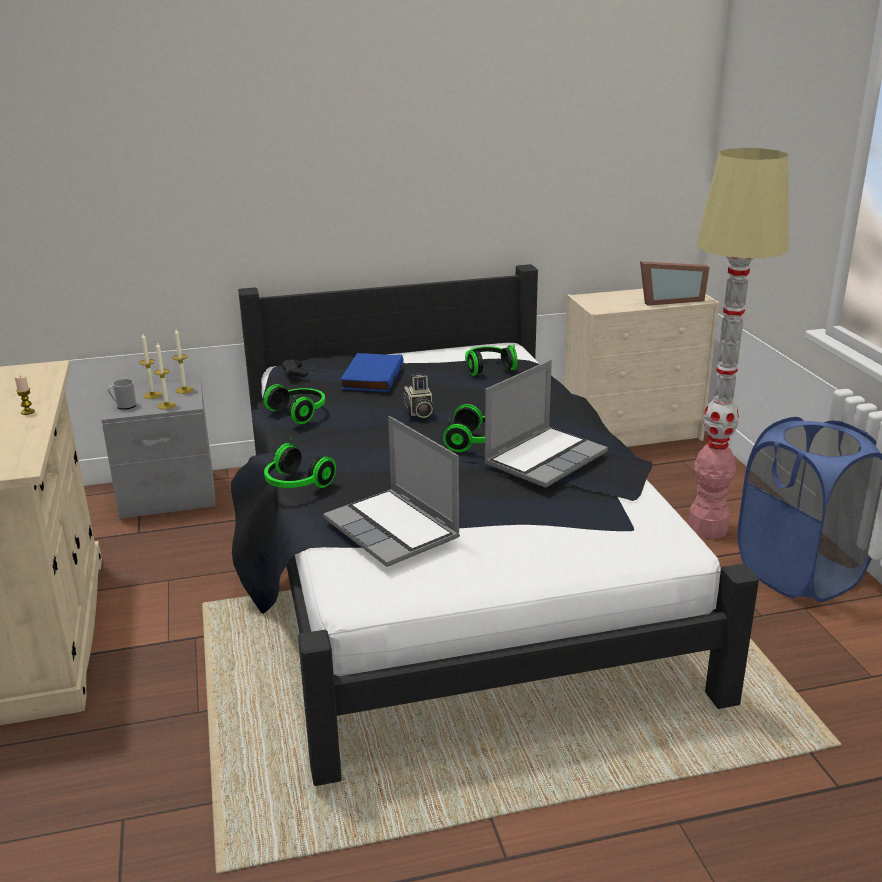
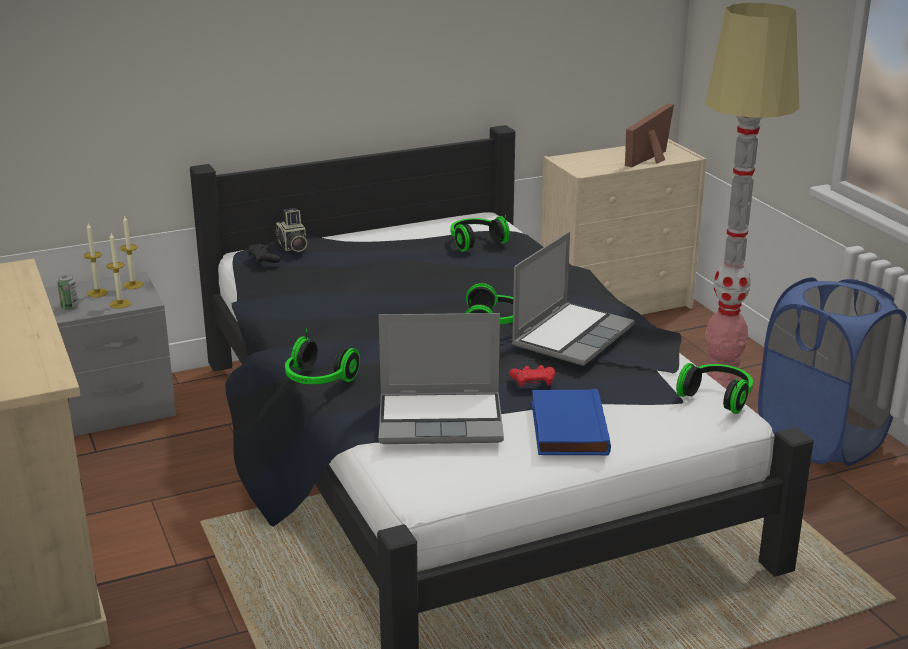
camera: 10 degrees left, 0 degrees up
candle [15,375,35,415] -> none
mug [107,379,137,410] -> can [57,275,79,310]
headphones [263,384,325,424] -> headphones moved to [676,363,753,414]
laptop [323,416,460,567] -> laptop turned 45 degrees counterclockwise [379,313,504,444]
blue book [340,353,403,392] -> blue book moved to [532,389,611,456]
camera [403,373,433,418] -> camera moved to [275,208,307,252]
picture frame [640,261,710,306] -> picture frame turned 150 degrees clockwise [625,103,674,167]
none -> red game controller [509,365,555,387]

